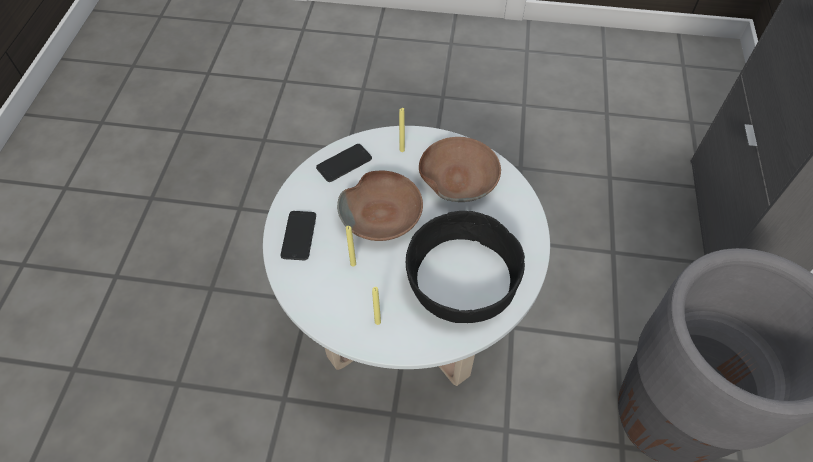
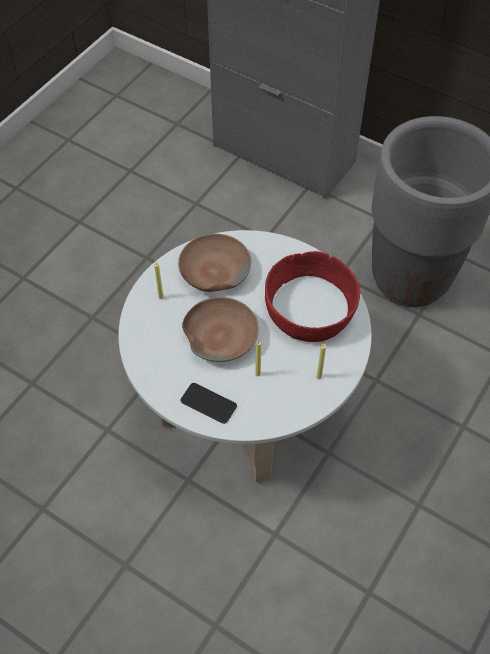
camera: 65 degrees left, 0 degrees up
phone [316,144,372,182] -> none
black bowl [406,211,525,323] -> red bowl [265,251,360,342]

